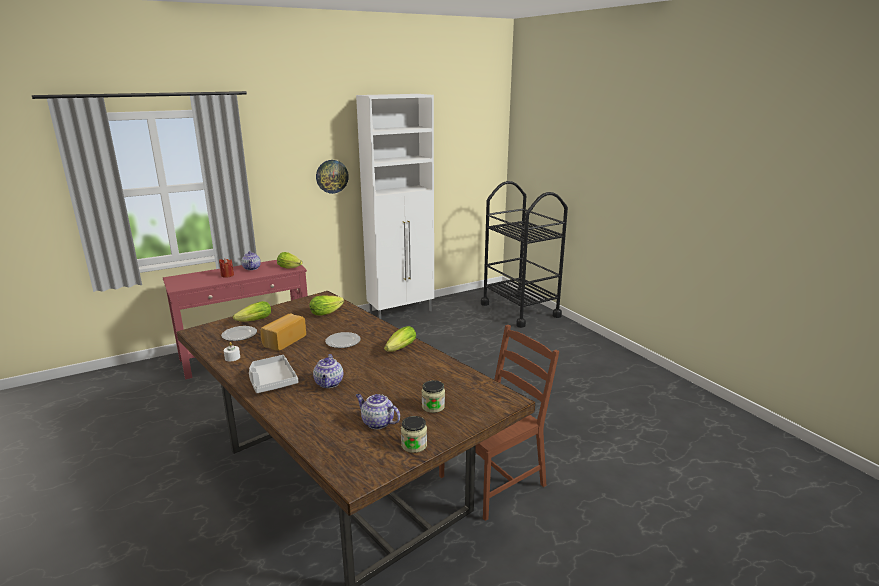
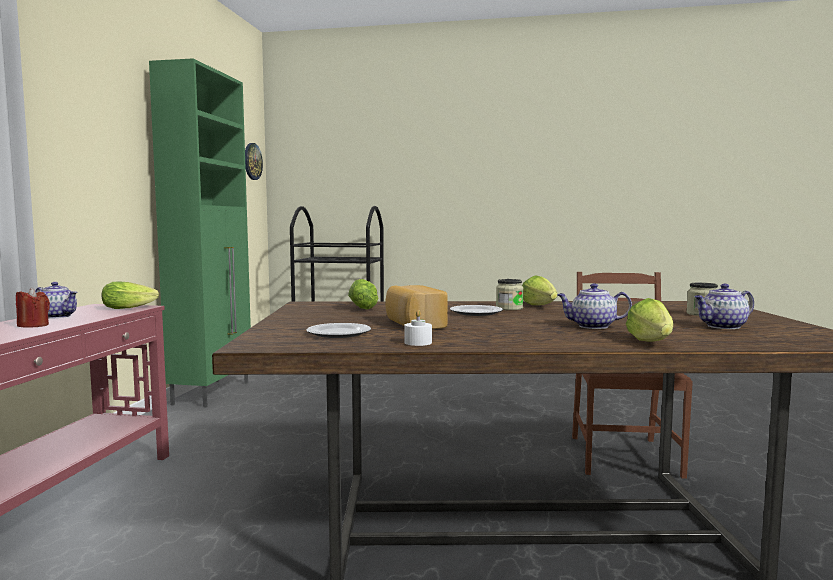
camera: 50 degrees left, 15 degrees down
lettuce [233,301,271,321] -> lettuce moved to [626,298,673,342]
grey tray [249,355,298,393] -> none
teapot [313,354,343,388] -> teapot turned 150 degrees clockwise [557,283,632,329]
wall clock [316,160,349,194] -> wall clock moved to [245,143,263,180]
white cabinet [356,94,434,319] -> green cabinet [149,58,251,407]
jar [401,416,427,453] -> jar moved to [496,279,524,310]

